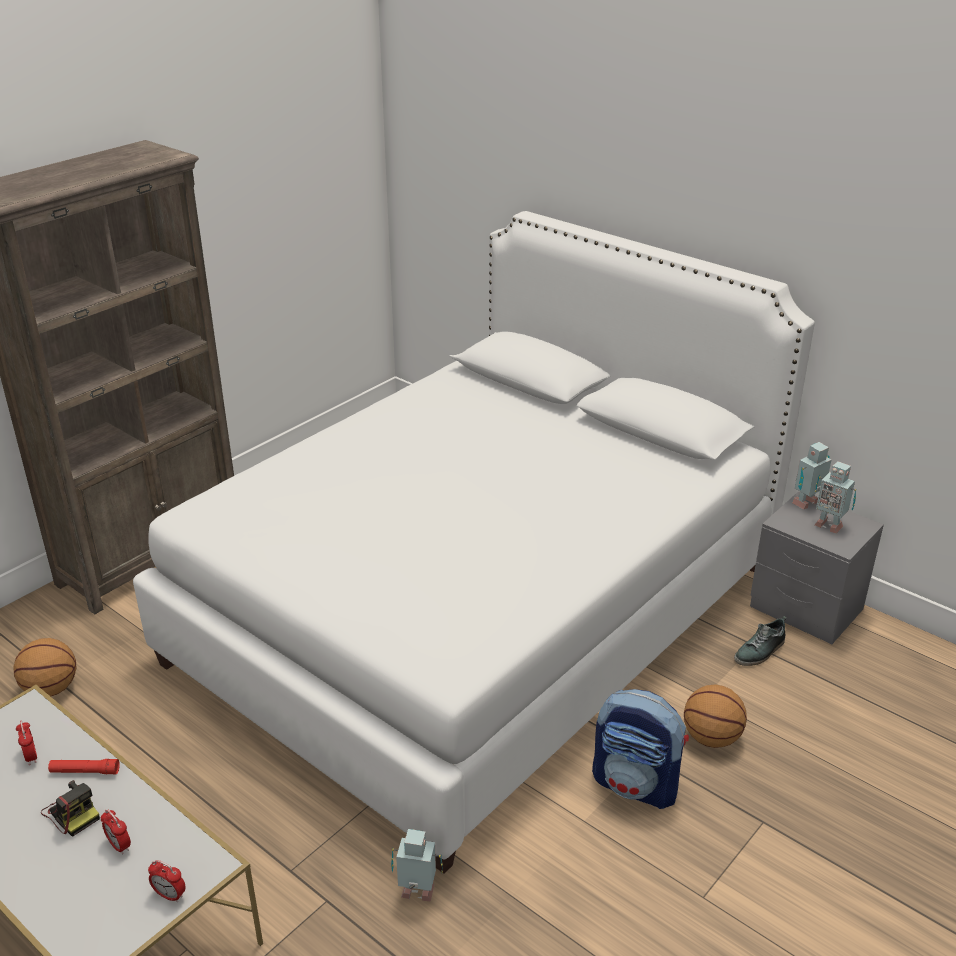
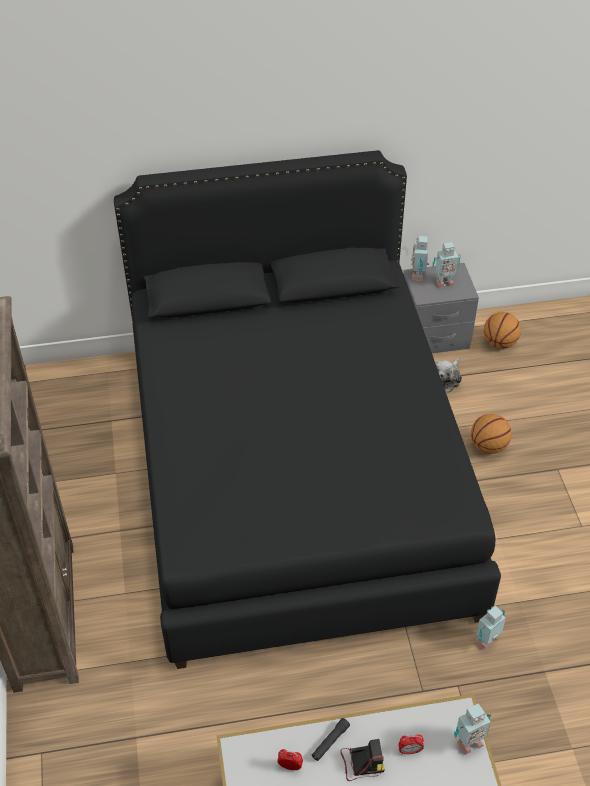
camera: 50 degrees left, 15 degrees up
basketball [13,638,77,697] -> basketball moved to [484,312,521,349]
red flashlight [48,759,120,774] -> black flashlight [312,718,350,761]
white bed [133,211,815,874] -> black bed [114,150,501,669]
alarm clock [148,860,186,903] -> toy robot [454,703,491,755]
backpack [592,689,689,809] -> none
shoe [734,616,787,666] -> plush toy [436,358,462,393]

